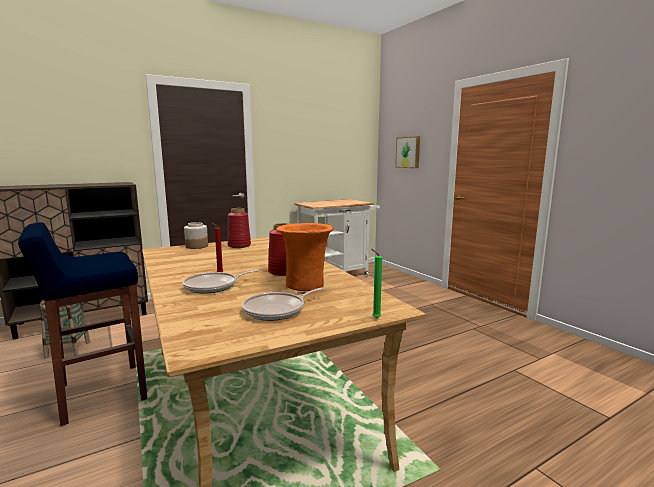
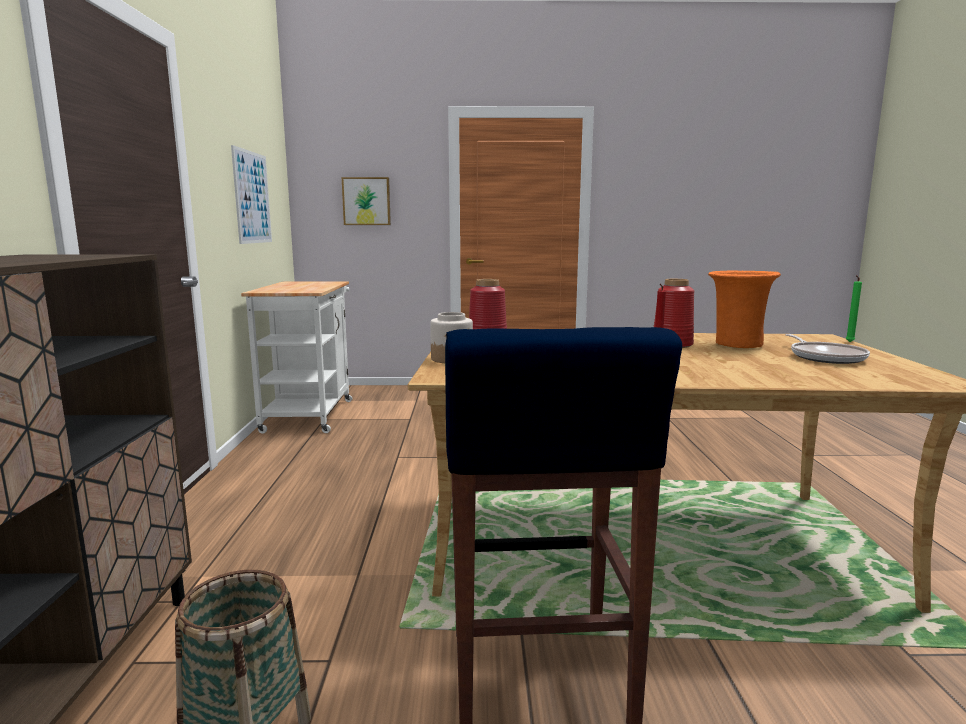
camera: 60 degrees left, 0 degrees up
frying pan [182,270,259,294] -> none
none -> picture [231,145,272,244]

